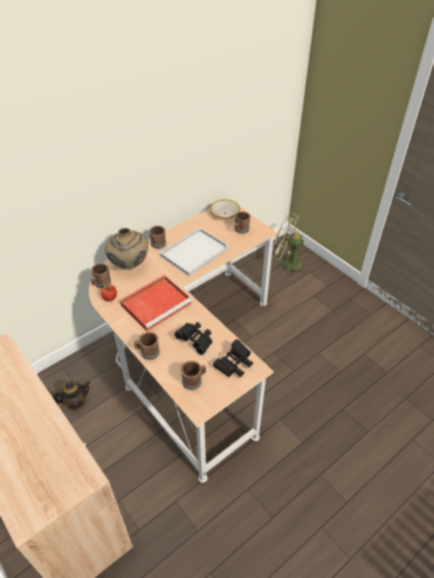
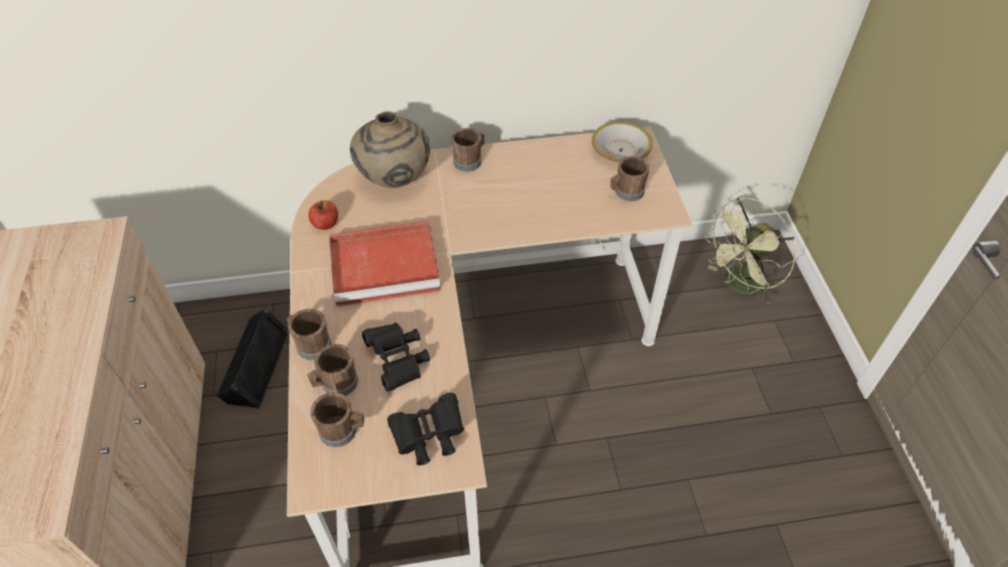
camera: 30 degrees right, 5 degrees up
teapot [52,380,90,410] -> black speaker [216,307,289,409]
brown mug [91,263,111,288] -> brown mug moved to [307,344,358,396]
white tray [160,227,229,276] -> none
green fan [272,213,307,276] -> green fan turned 90 degrees counterclockwise [703,197,795,304]

